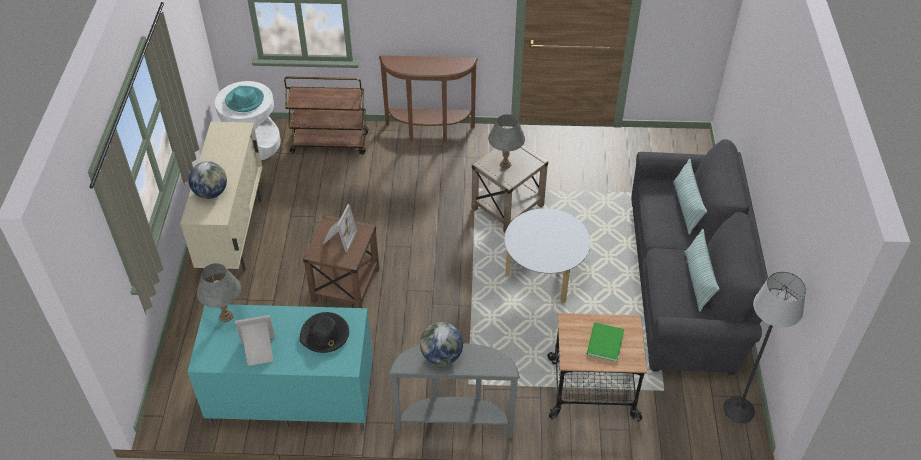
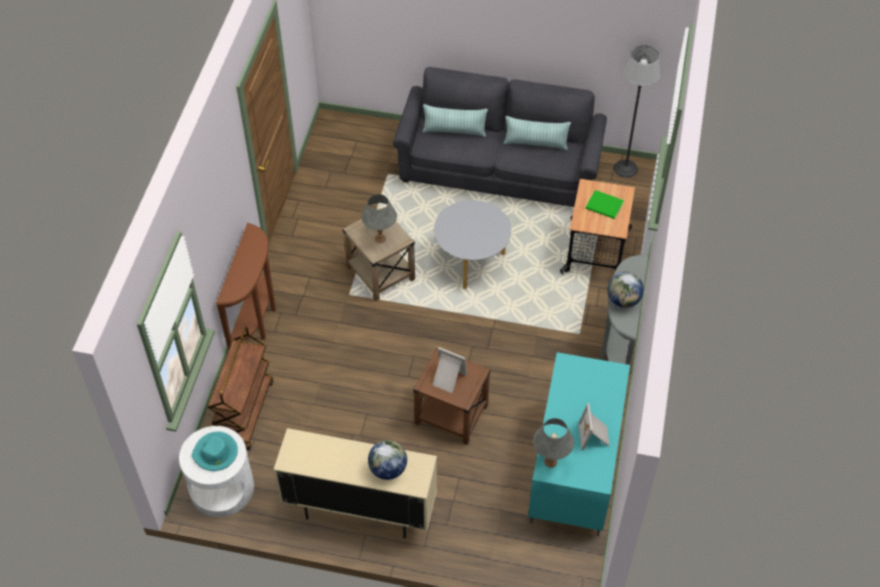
camera: 80 degrees left, 5 degrees up
black hat [300,312,349,353] -> none

